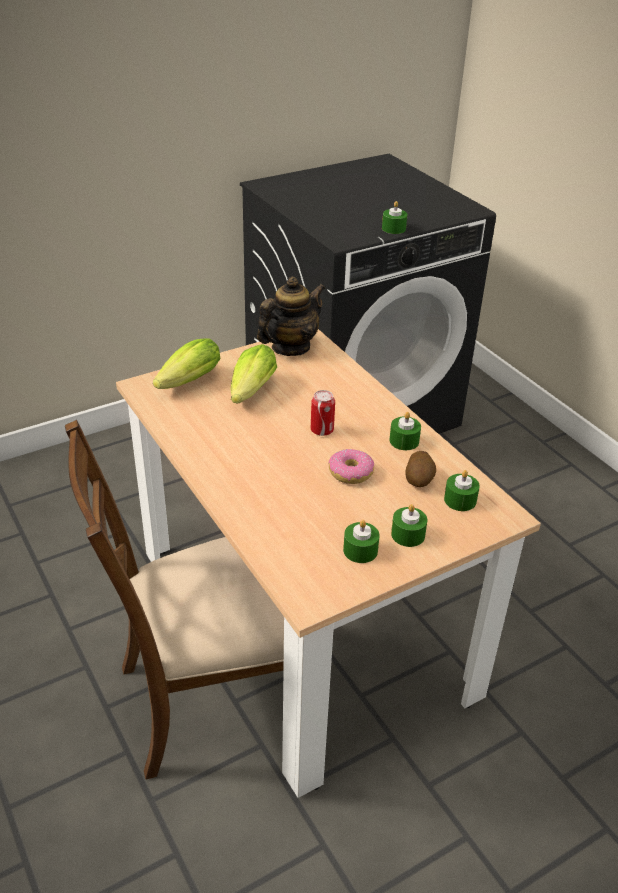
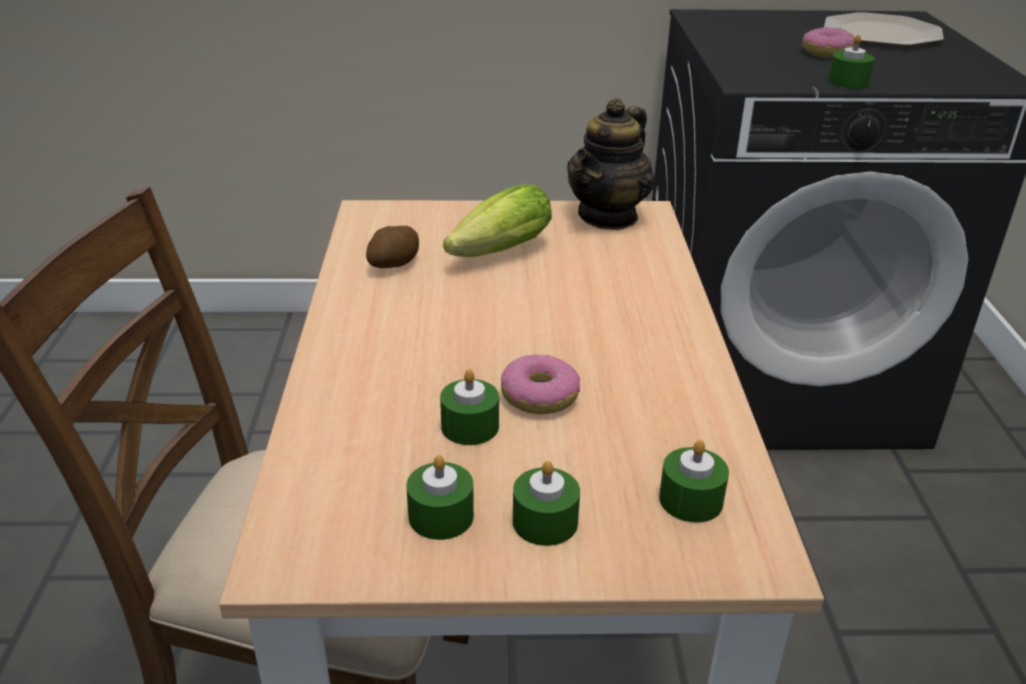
camera: 30 degrees right, 5 degrees down
lettuce [153,338,220,389] -> none
teapot [257,276,325,356] -> teapot turned 135 degrees clockwise [567,98,655,230]
can [311,390,335,436] -> none
green candle [389,412,421,450] -> green candle moved to [440,369,499,445]
potato [405,451,436,487] -> potato moved to [366,226,419,268]
none -> donut [802,27,855,58]
none -> plate [824,12,944,46]

